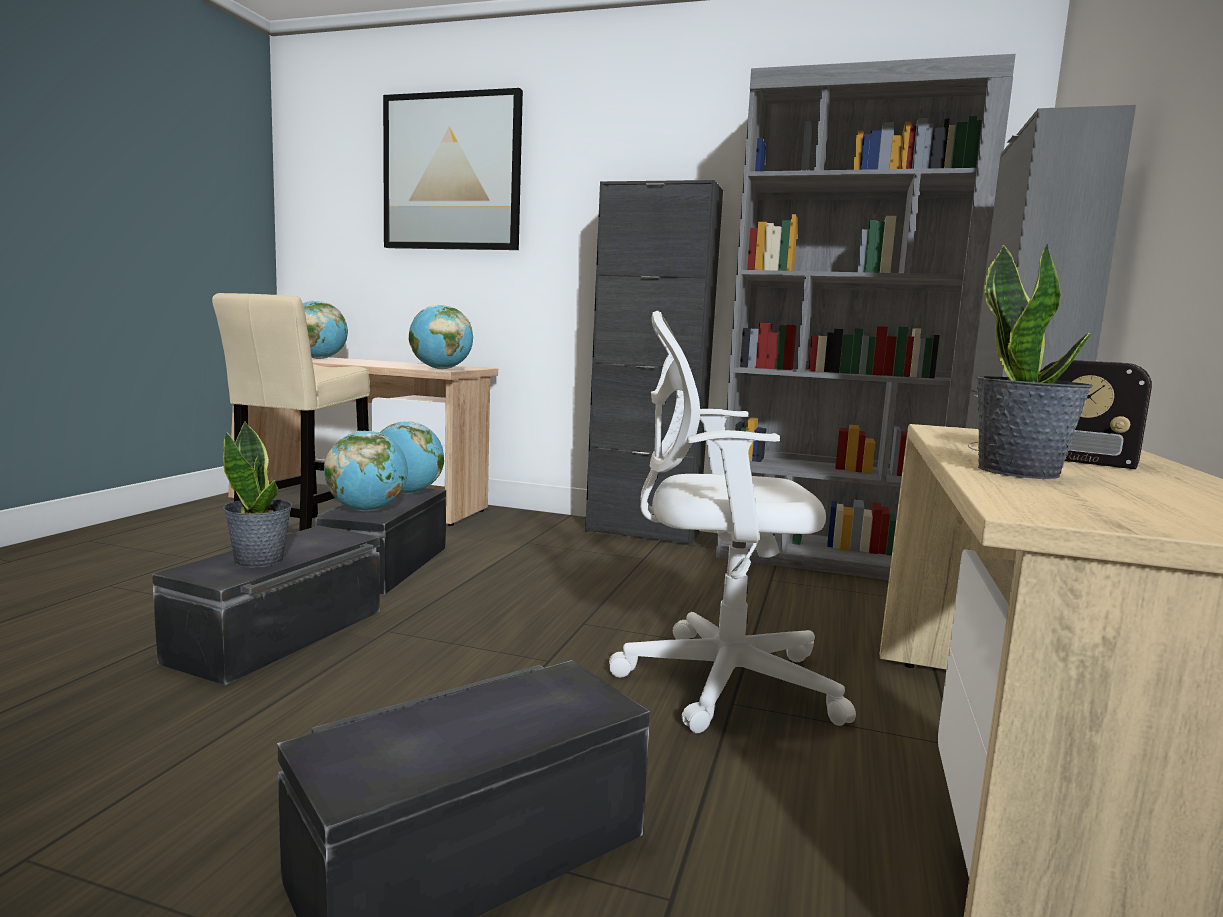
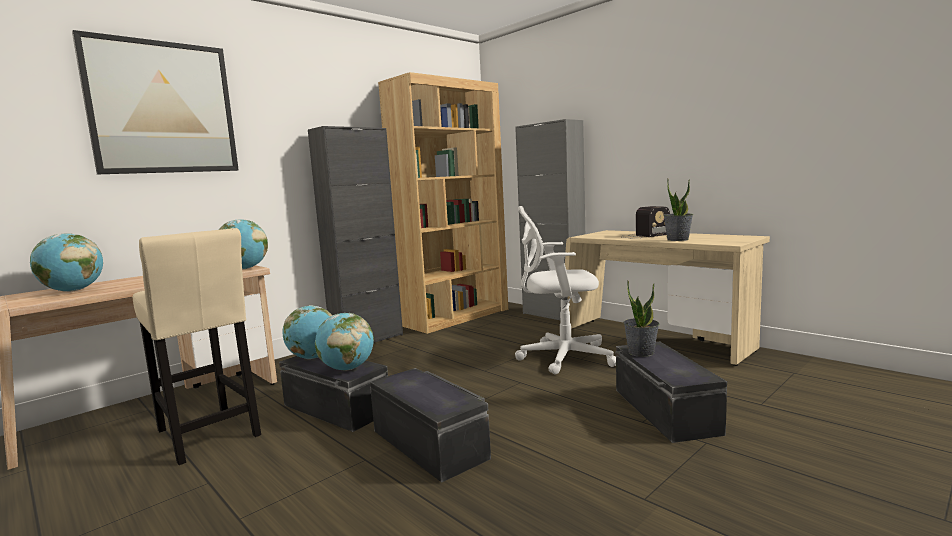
camera: 60 degrees left, 0 degrees up
potted plant [223,421,292,568] -> potted plant moved to [623,280,659,357]
white office chair [609,311,856,733] -> white office chair turned 60 degrees clockwise [515,206,616,374]
grey bookcase [716,54,1016,580] -> brown bookcase [378,72,508,334]

